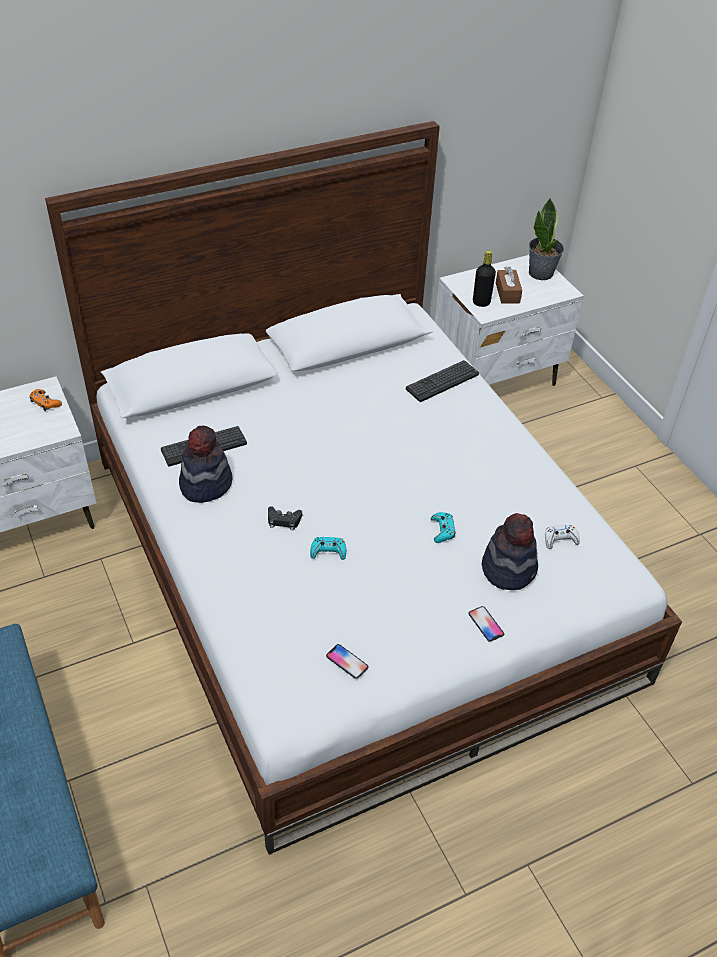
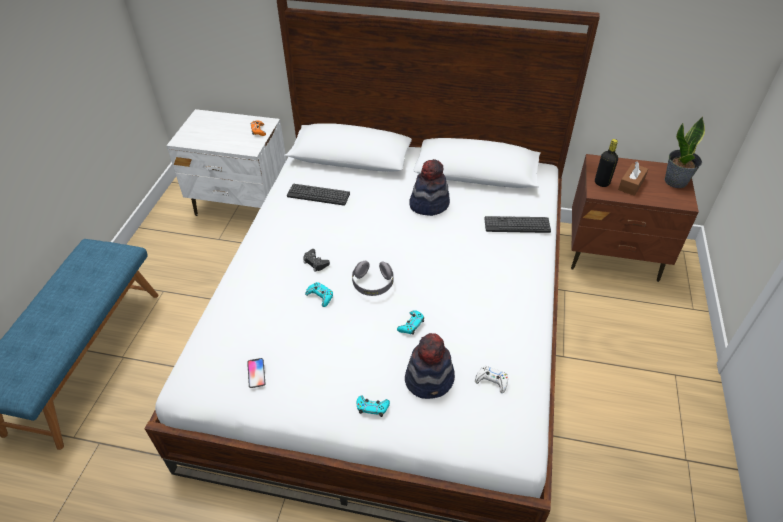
camera: 40 degrees right, 0 degrees up
hat [179,426,232,503] -> hat moved to [409,159,450,216]
white nightstand [435,255,584,386] -> brown nightstand [571,154,699,282]
phone [468,606,504,642] -> turquoise game controller [357,396,390,417]
none -> grey headphones [352,261,394,296]

